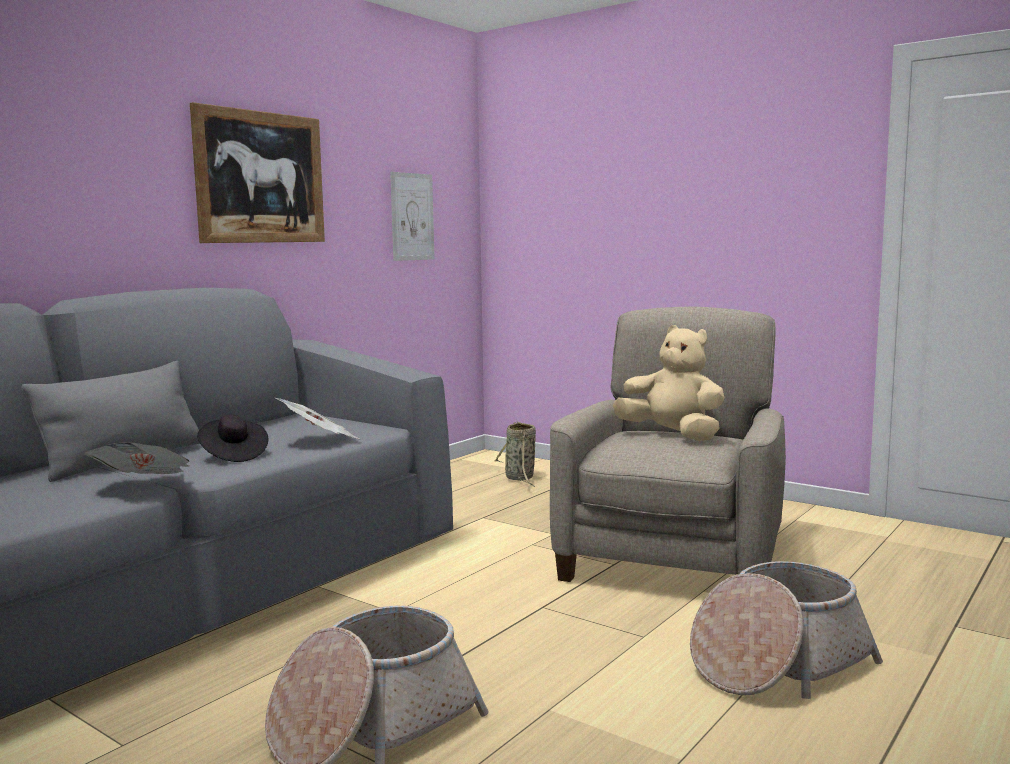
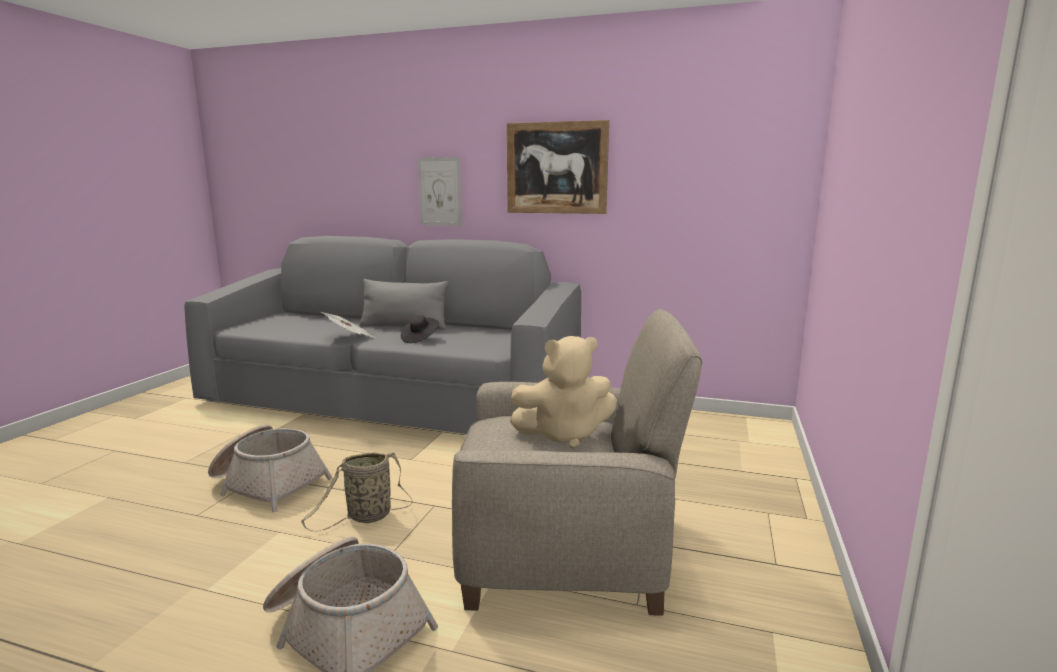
camera: 70 degrees right, 5 degrees up
newspaper [276,398,359,439] -> none
picture [390,172,435,261] -> picture moved to [418,157,462,226]
basket [495,422,536,487] -> basket moved to [301,452,413,532]
beige plush toy [613,325,724,441] -> beige plush toy turned 60 degrees clockwise [510,336,617,449]

